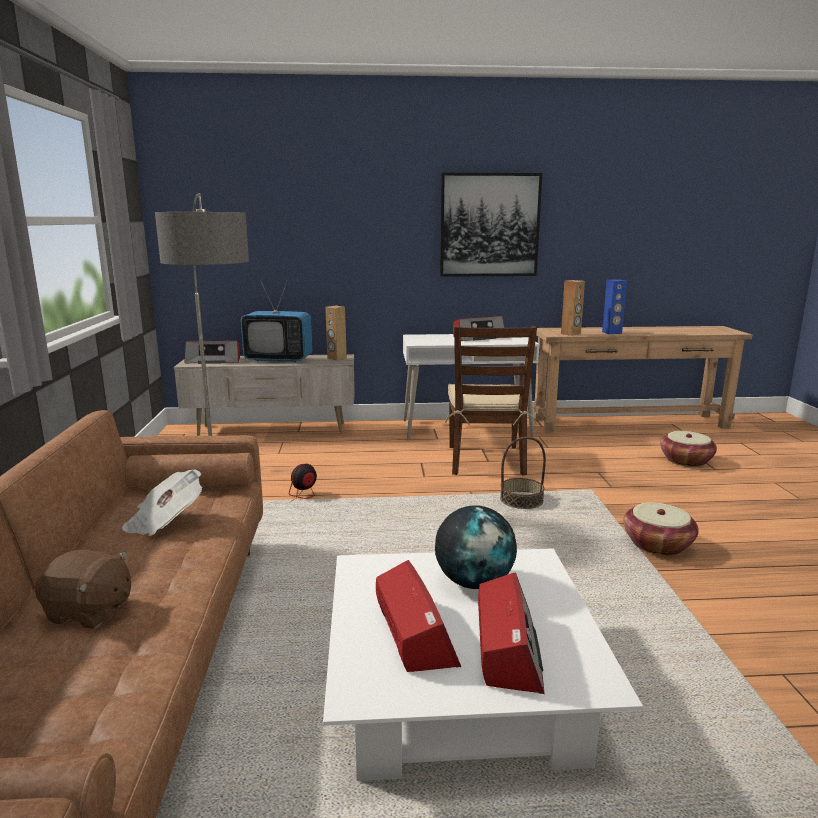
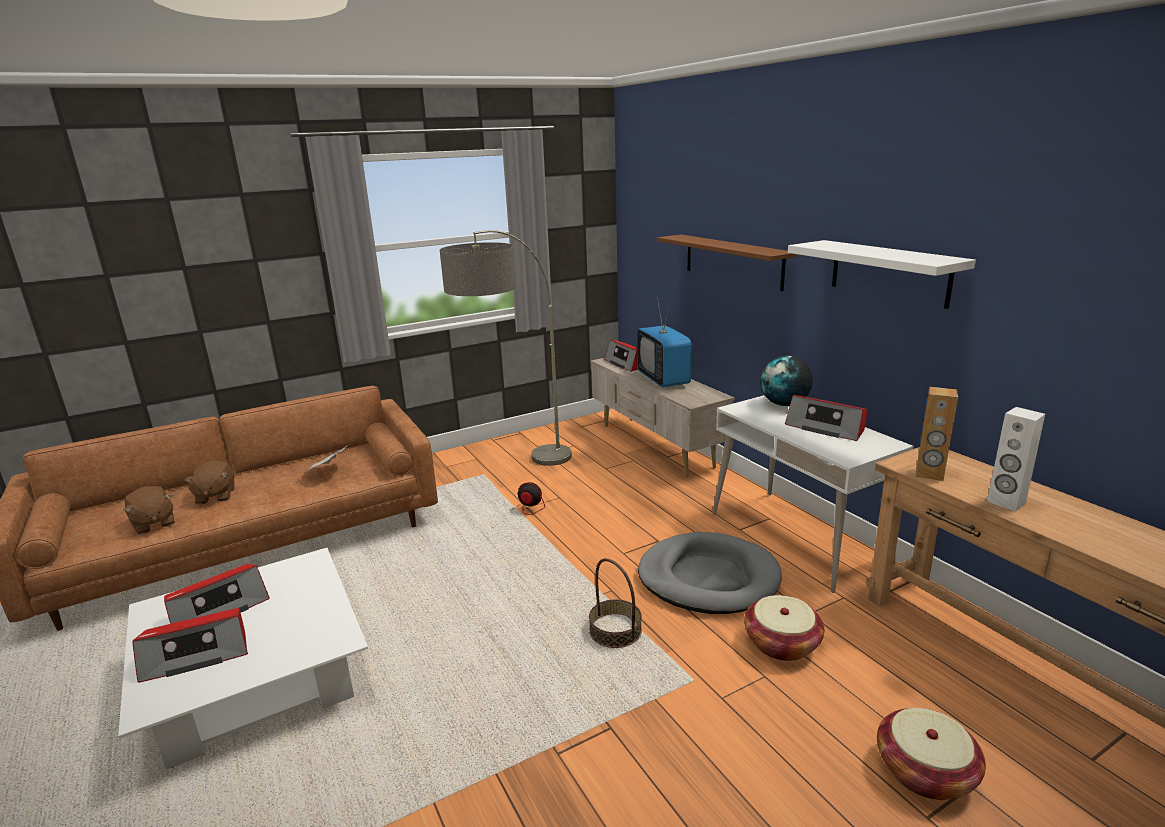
camera: 65 degrees right, 5 degrees up
brown speaker [325,306,347,361] -> none
globe [435,505,517,589] -> globe moved to [760,355,813,406]
picture [440,173,542,277] -> white shelf [788,240,976,309]
brown chair [445,326,537,475] -> grey dog bed [638,532,782,614]
blue speaker [602,279,627,334] -> white speaker [987,407,1045,511]
basket [623,502,699,556] -> basket moved to [744,595,824,661]
none -> brown plush toy [124,486,175,534]
none -> brown shelf [657,235,798,291]

